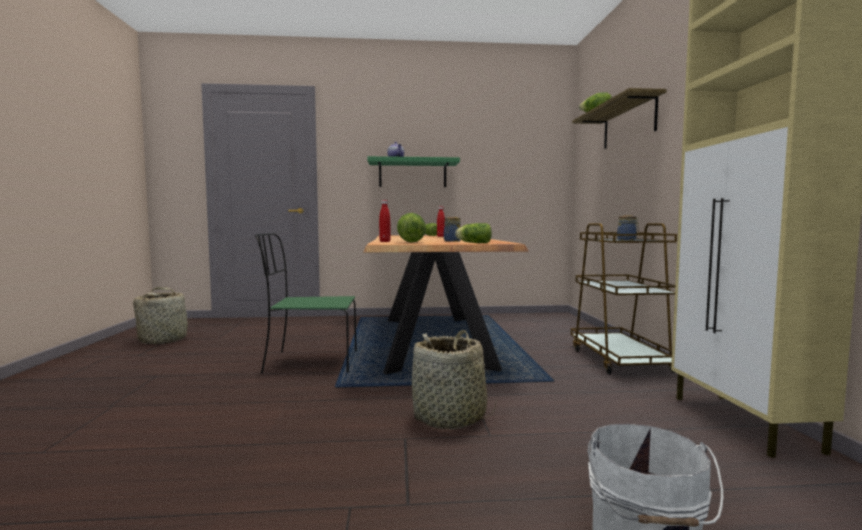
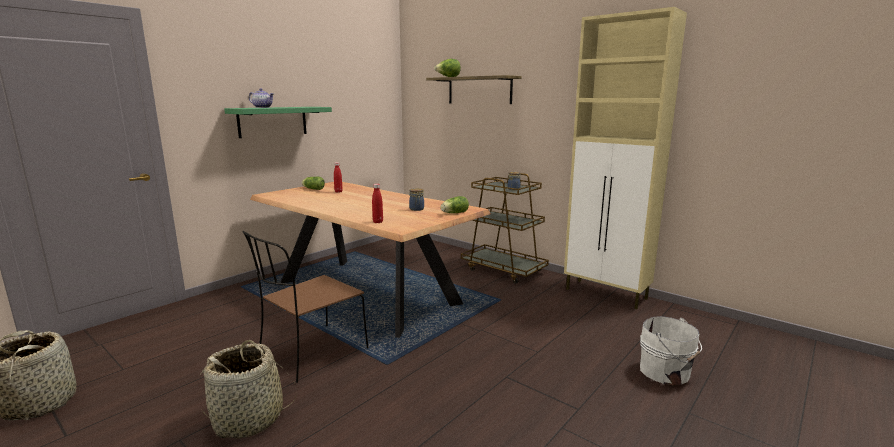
camera: 45 degrees left, 10 degrees up
green chair [255,233,357,374] -> brown chair [243,231,369,383]
lettuce [397,213,426,242] -> none
basket [412,330,497,429] -> basket moved to [199,340,297,439]

